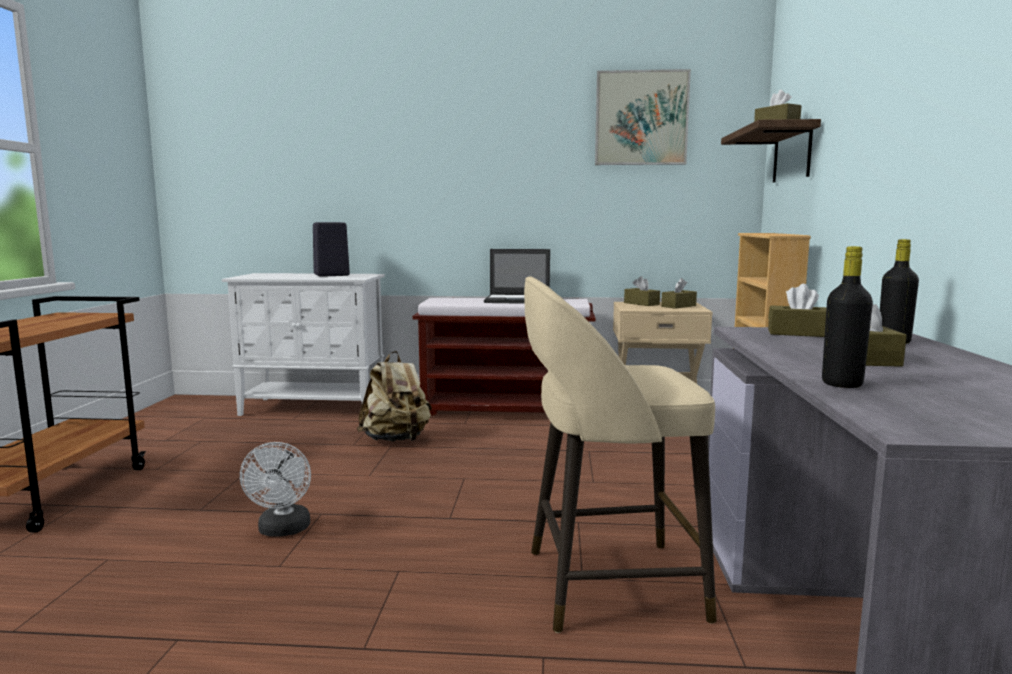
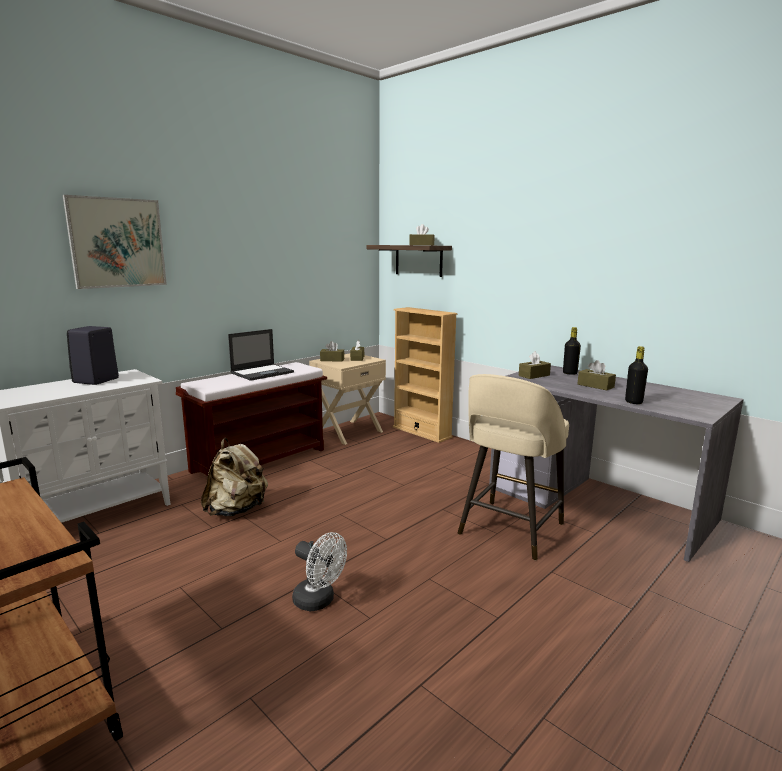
camera: 50 degrees left, 5 degrees up
picture [595,69,691,165] -> picture moved to [63,195,167,289]

